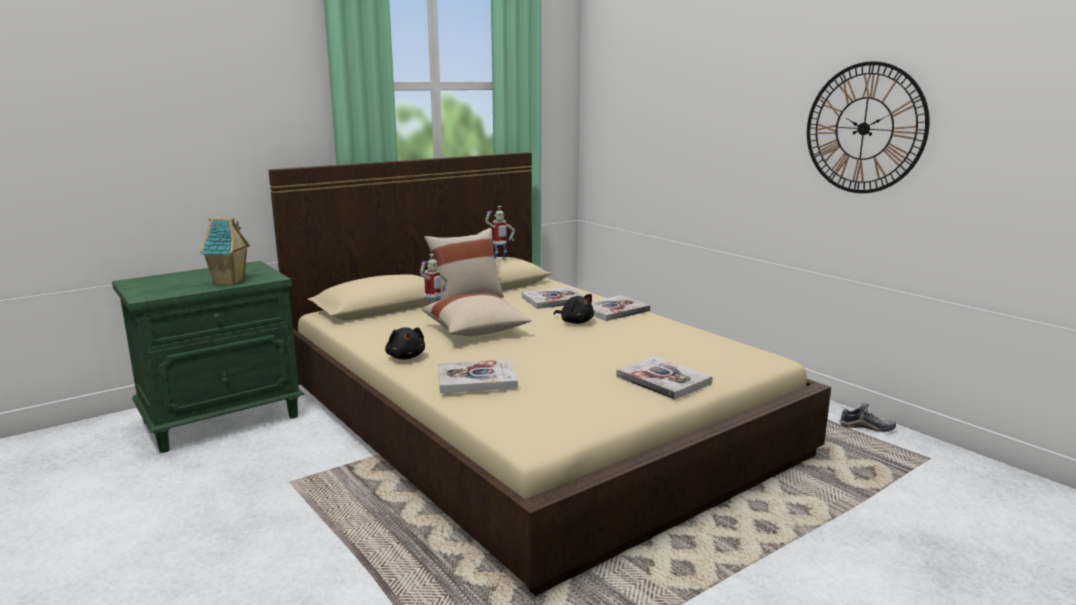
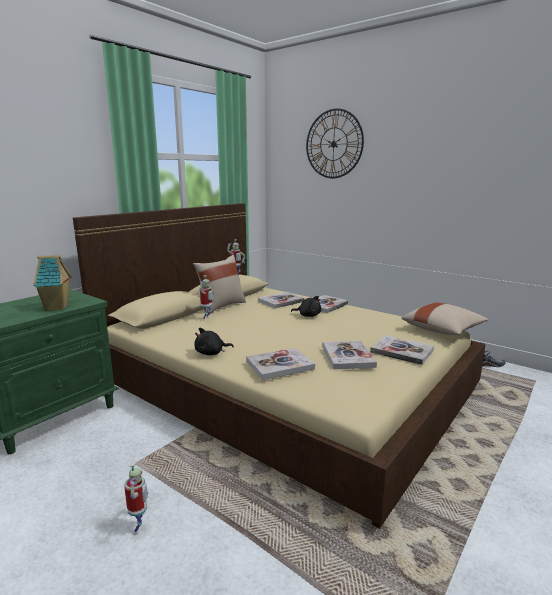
camera: 15 degrees left, 0 degrees up
black plush toy [385,327,425,359] -> black plush toy turned 105 degrees clockwise [194,328,234,355]
beige pillow [422,293,531,336] -> beige pillow moved to [401,302,489,335]
wall clock [807,61,929,193] -> wall clock moved to [306,108,364,179]
none -> toy robot [124,462,149,535]
none -> book [323,341,377,369]

